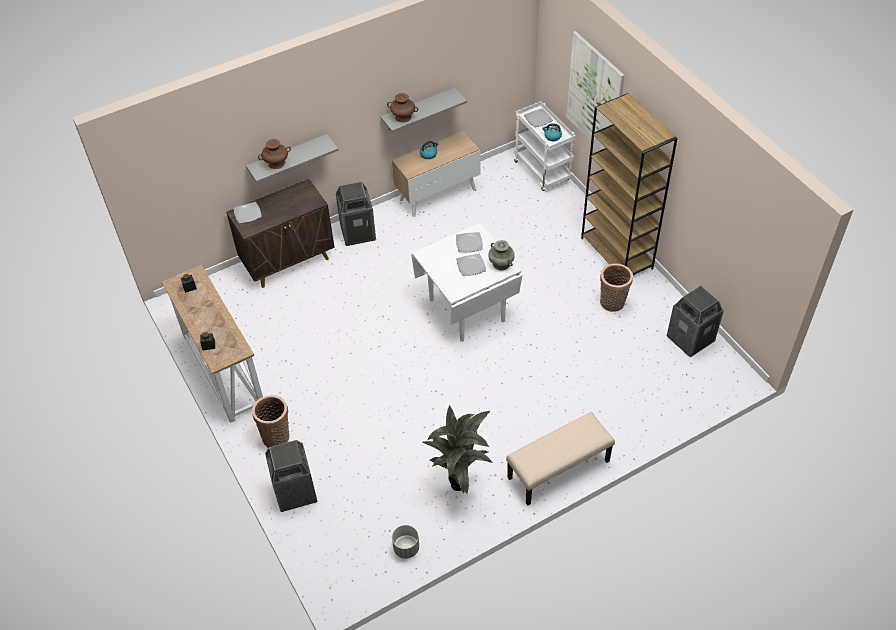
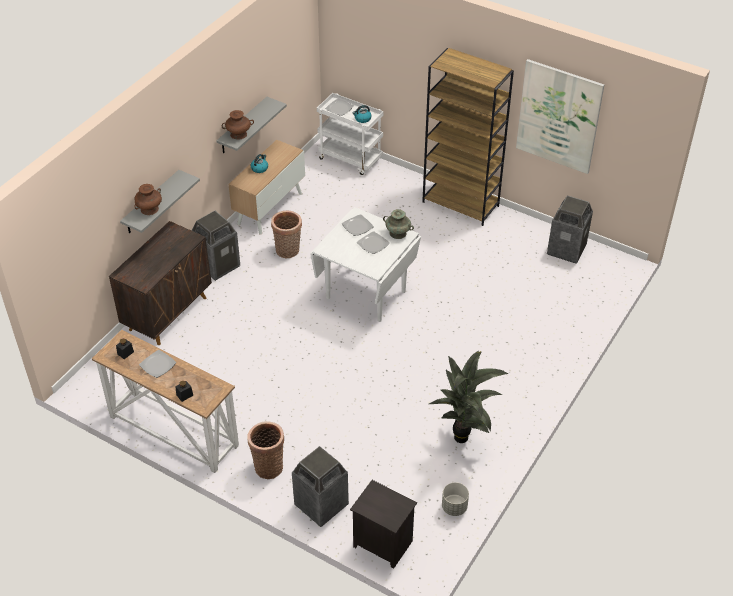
camera: 30 degrees left, 5 degrees down
plate [233,202,262,224] -> plate moved to [139,350,176,378]
beige bench [506,412,615,506] -> none
picture [566,31,625,150] -> picture moved to [516,59,604,174]
basket [600,263,633,312] -> basket moved to [271,210,302,258]
none -> black nightstand [350,480,417,569]

